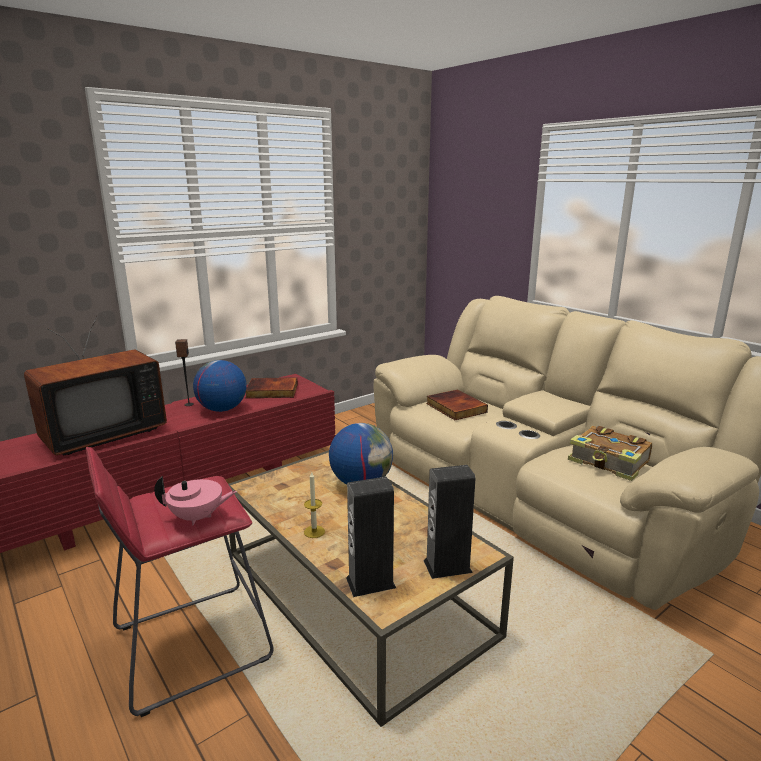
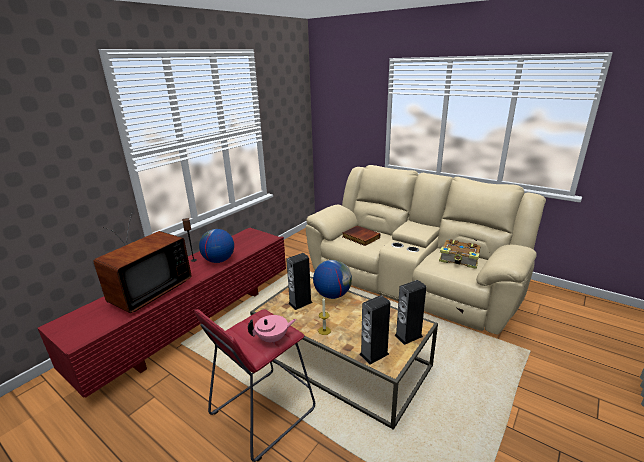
camera: 15 degrees left, 5 degrees up
book [246,377,298,398] -> none
none -> speaker [286,253,313,310]

